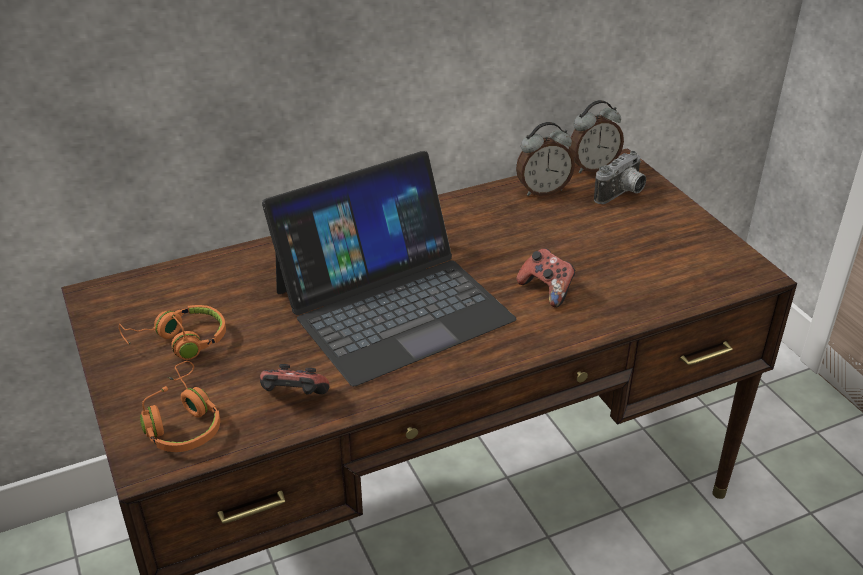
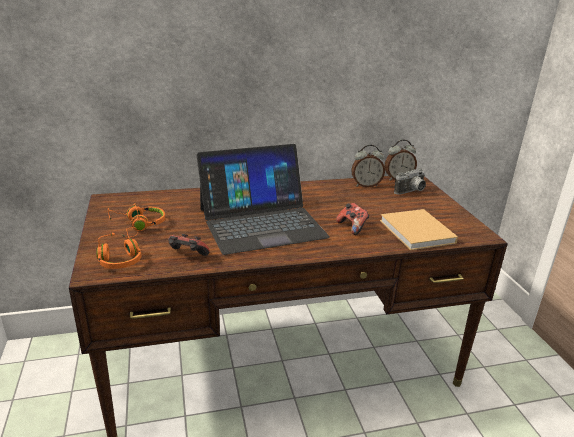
camera: 10 degrees right, 10 degrees down
none -> beige book [380,209,458,250]

